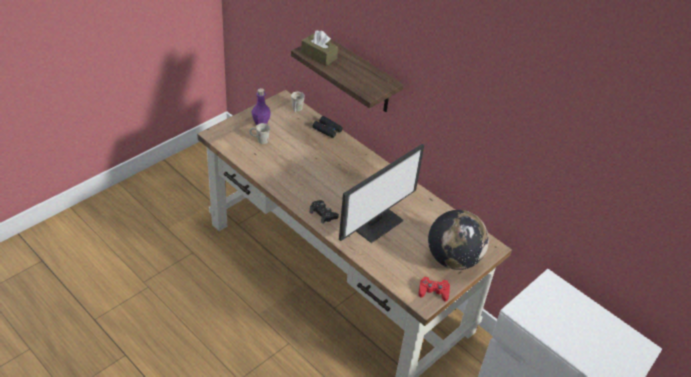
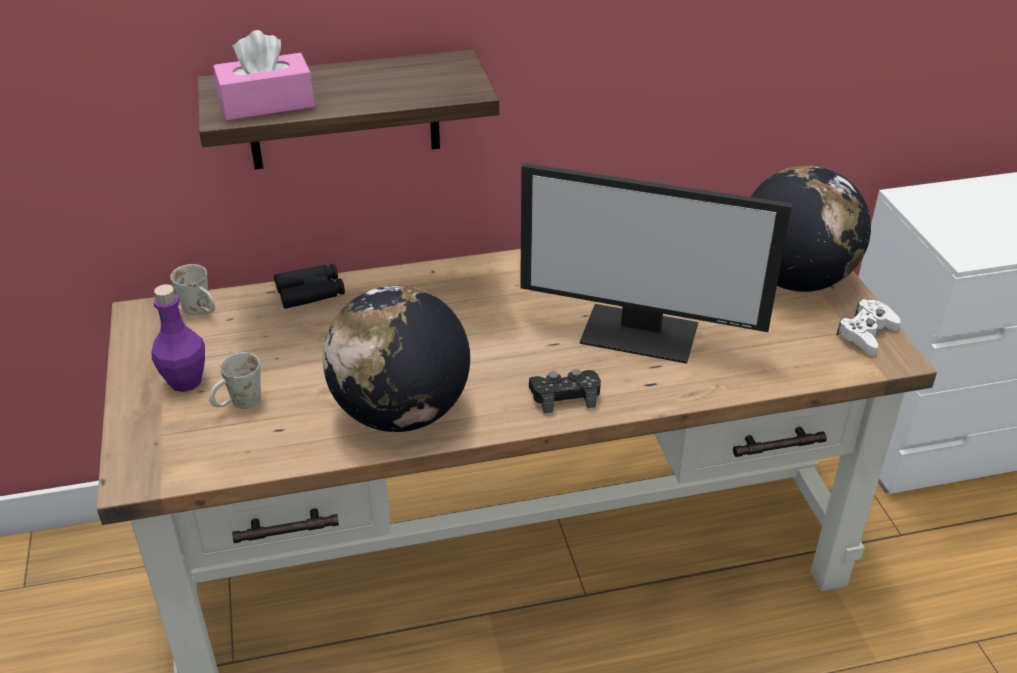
camera: 55 degrees left, 5 degrees down
brown tissue box [301,31,338,66] -> pink tissue box [213,30,314,120]
monitor [339,144,424,243] -> monitor turned 120 degrees clockwise [520,163,792,364]
red game controller [418,277,450,302] -> white game controller [836,299,901,356]
none -> globe [323,285,470,432]

